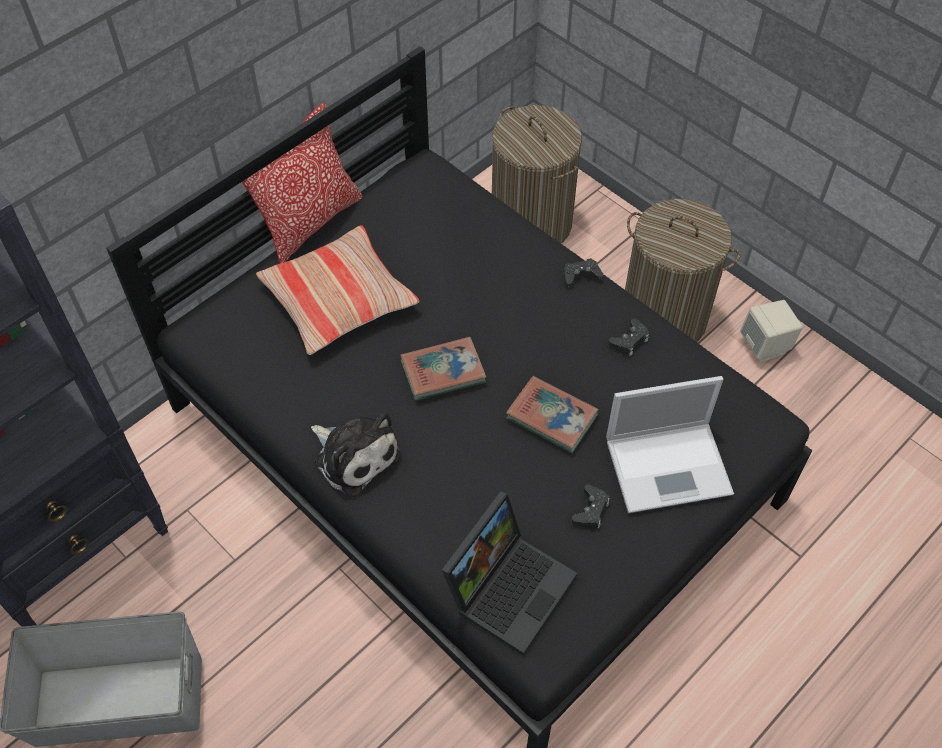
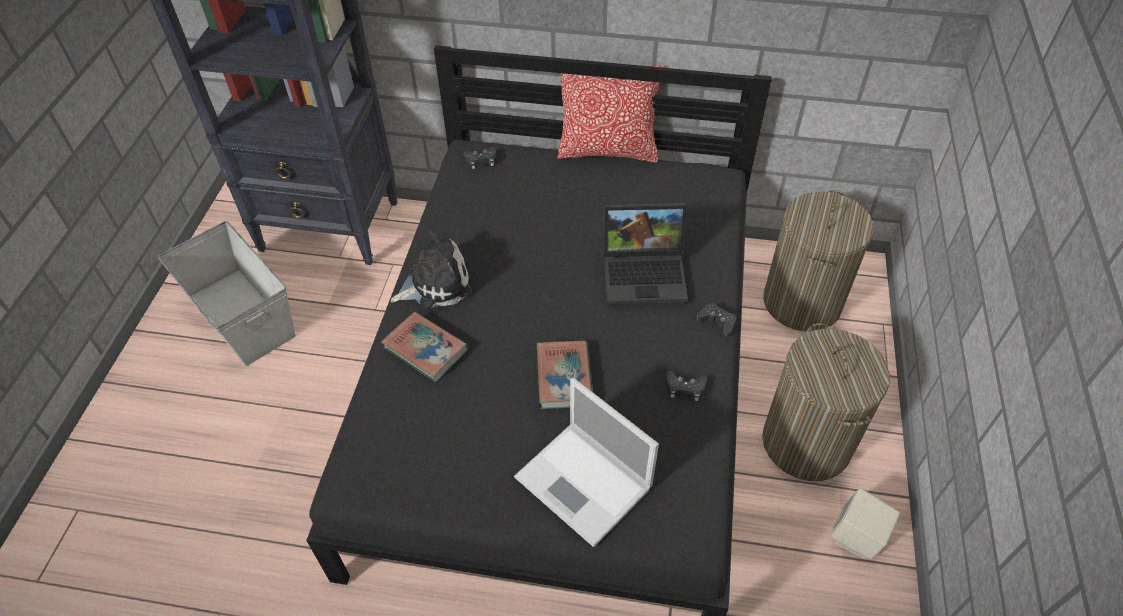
camera: 55 degrees right, 5 degrees down
pillow [256,225,419,355] -> none
plush toy [311,412,401,497] -> plush toy turned 120 degrees counterclockwise [391,230,472,309]
book [400,337,486,401] -> book moved to [381,312,468,382]
laptop [442,491,577,655] -> laptop moved to [604,203,688,305]
black game controller [571,484,610,529] -> black game controller moved to [464,147,496,169]

